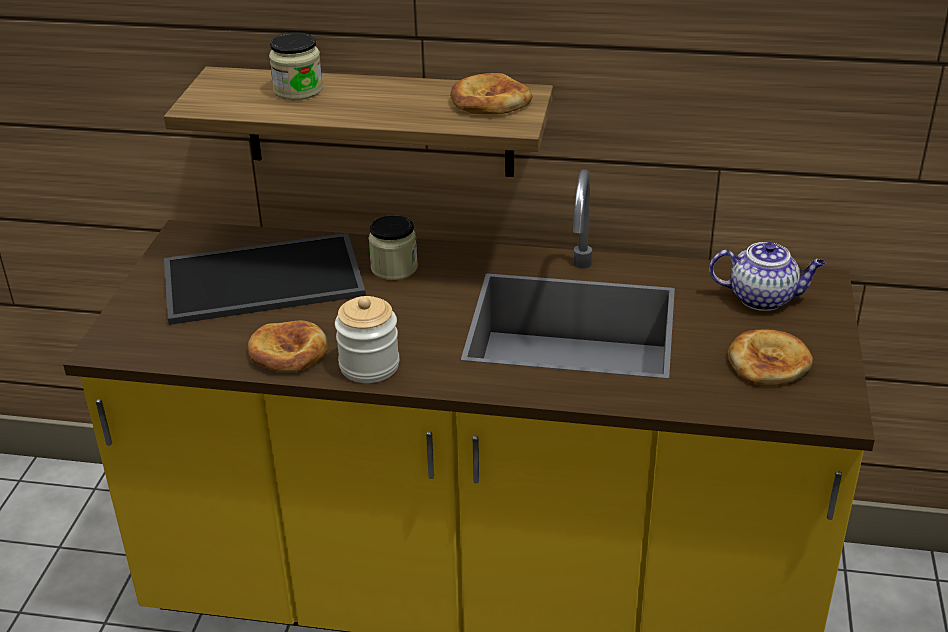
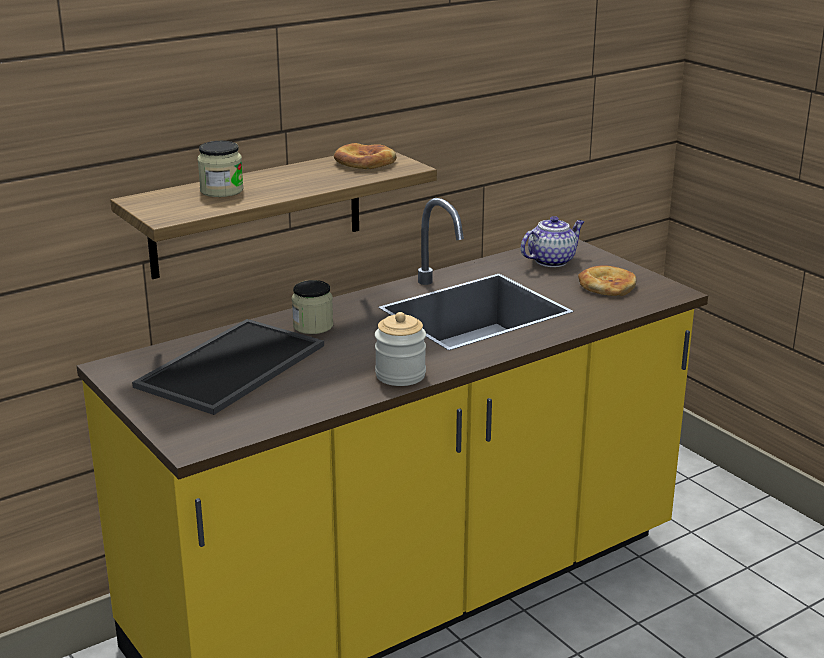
camera: 45 degrees left, 10 degrees down
bread [248,321,328,372] -> none

